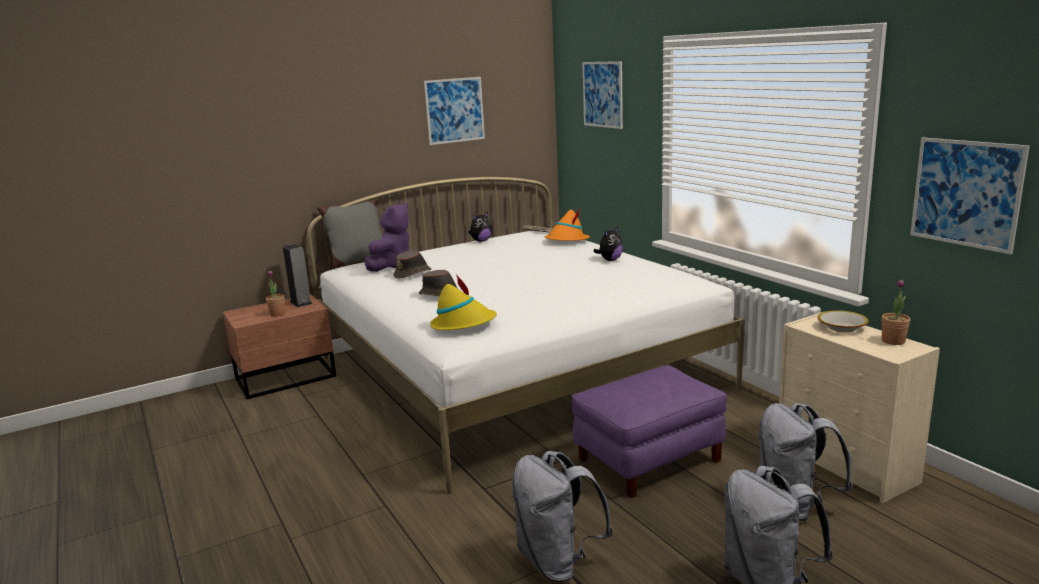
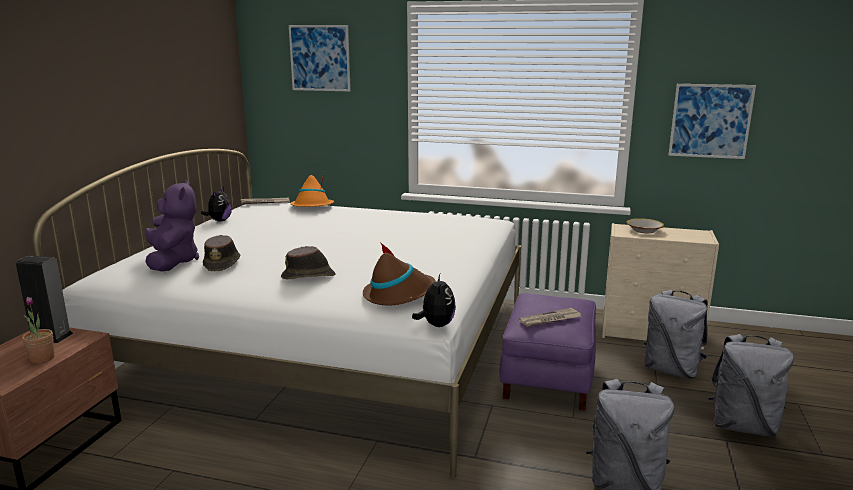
camera: 45 degrees left, 0 degrees up
grey pillow [317,199,382,268] -> none
picture [424,77,485,145] -> none
yellow hat [430,274,497,330] -> brown hat [363,242,436,306]
plush toy [593,226,623,261] -> plush toy moved to [412,274,456,327]
potted plant [881,279,910,345] -> none
none -> newspaper [519,308,582,327]

